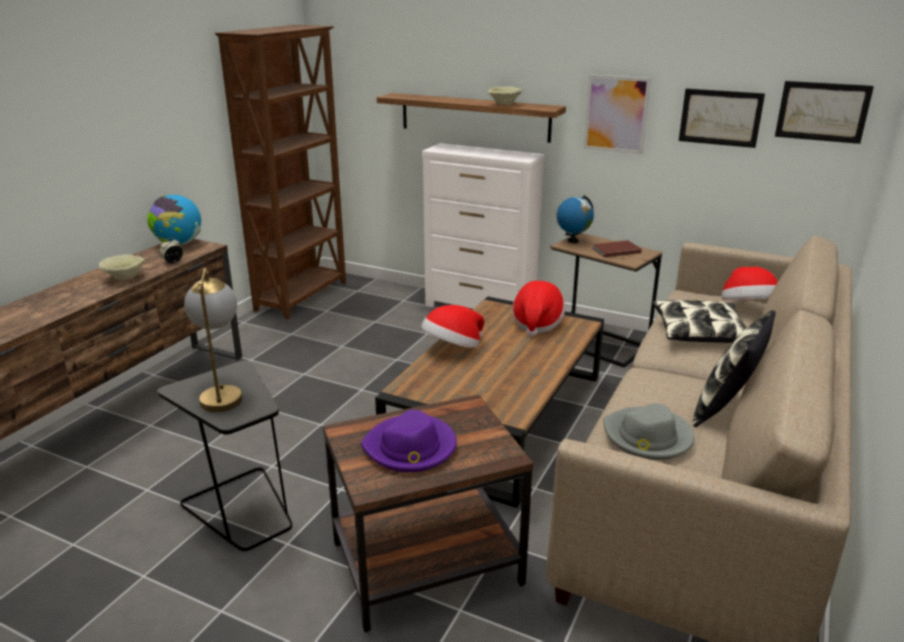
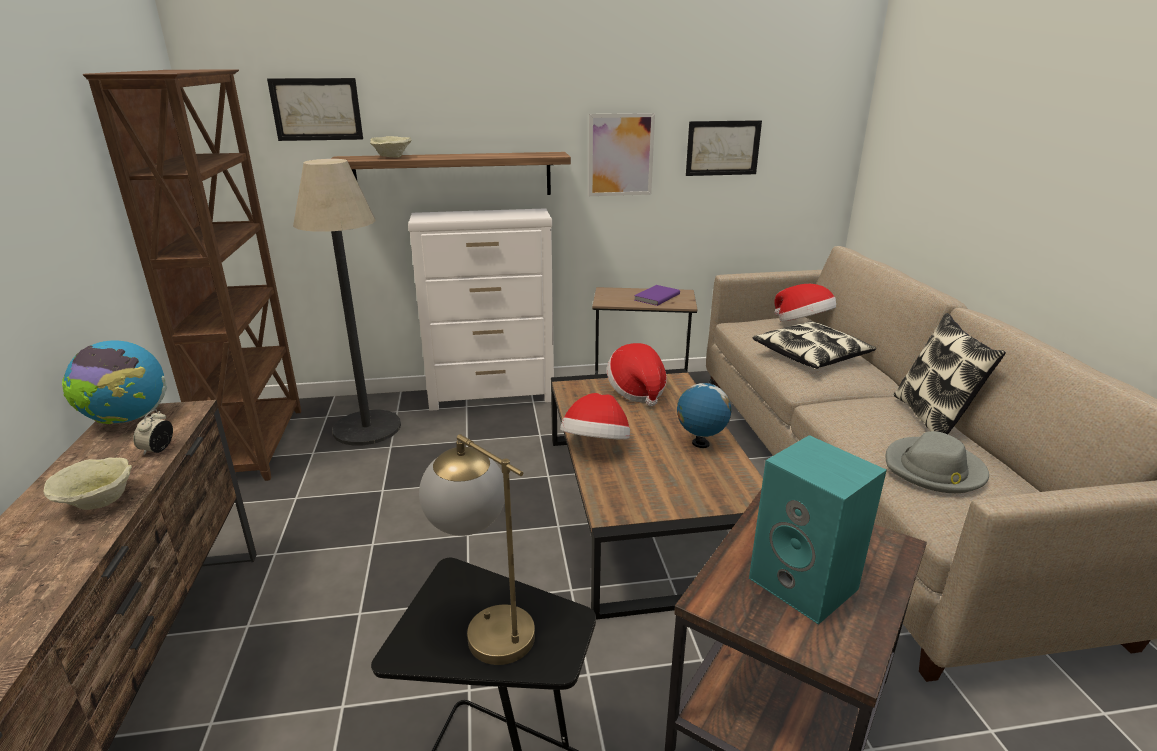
camera: 35 degrees left, 0 degrees up
purple hat [361,410,457,472] -> turquoise speaker [749,435,887,625]
beige bowl [488,86,523,105] -> beige bowl moved to [370,136,412,158]
globe [557,195,594,243] -> globe moved to [677,379,731,448]
brown book [592,240,642,257] -> purple book [634,285,680,306]
picture [775,81,874,144] -> picture moved to [267,78,363,141]
none -> floor lamp [293,159,401,445]

